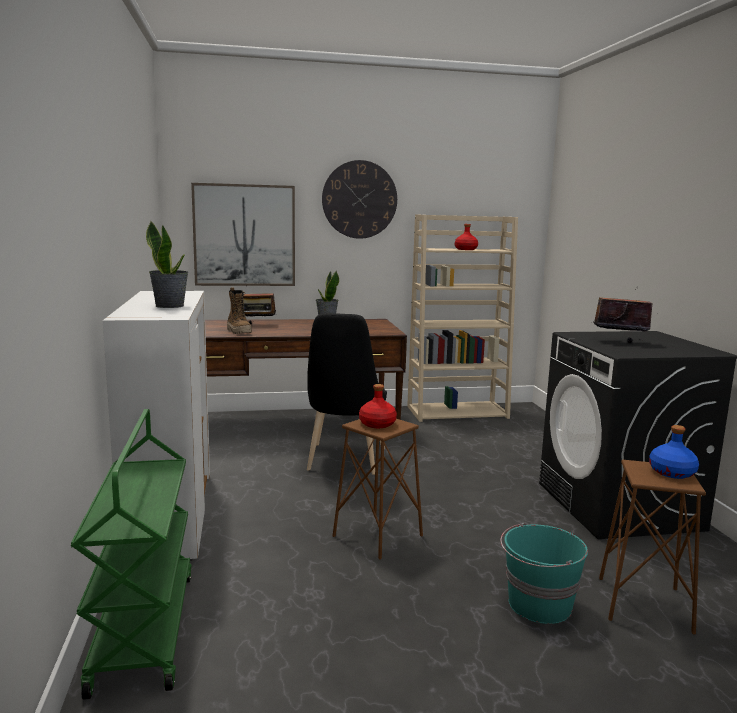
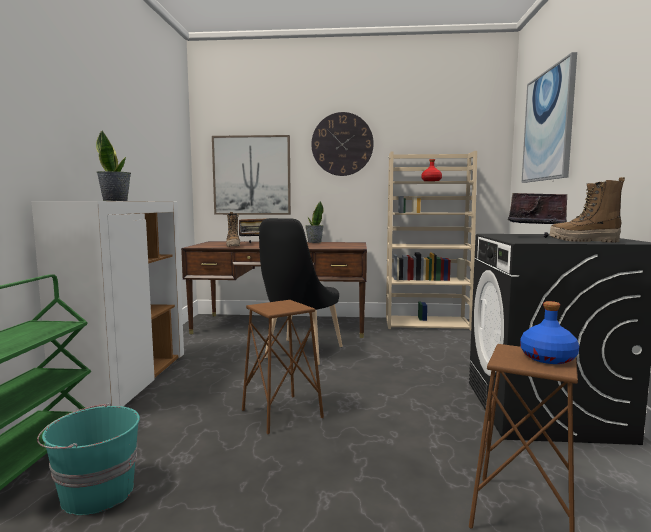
camera: 15 degrees right, 5 degrees down
red bottle [359,384,397,428] -> none
turquoise bucket [500,523,588,624] -> turquoise bucket moved to [37,403,140,515]
none -> picture [522,52,577,183]
none -> boot [549,177,625,242]

